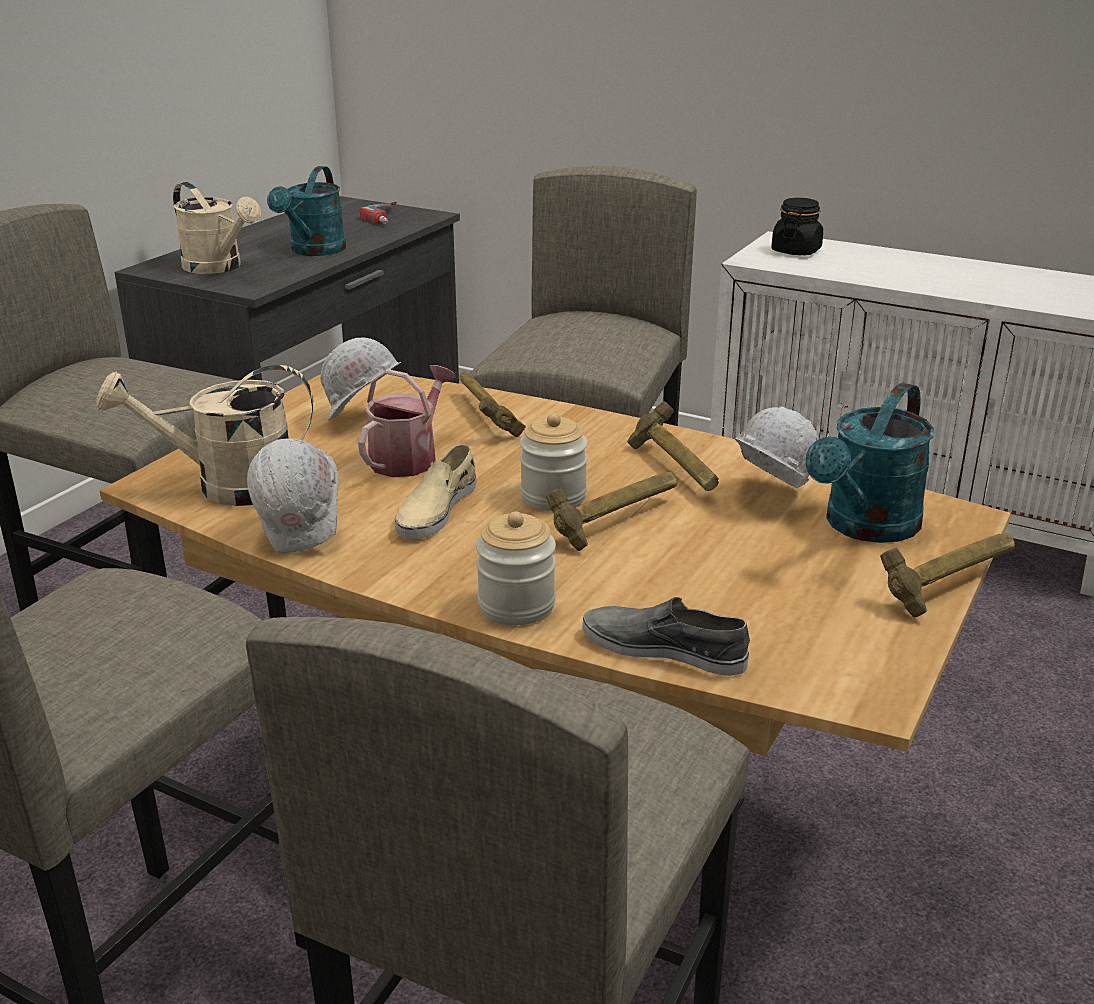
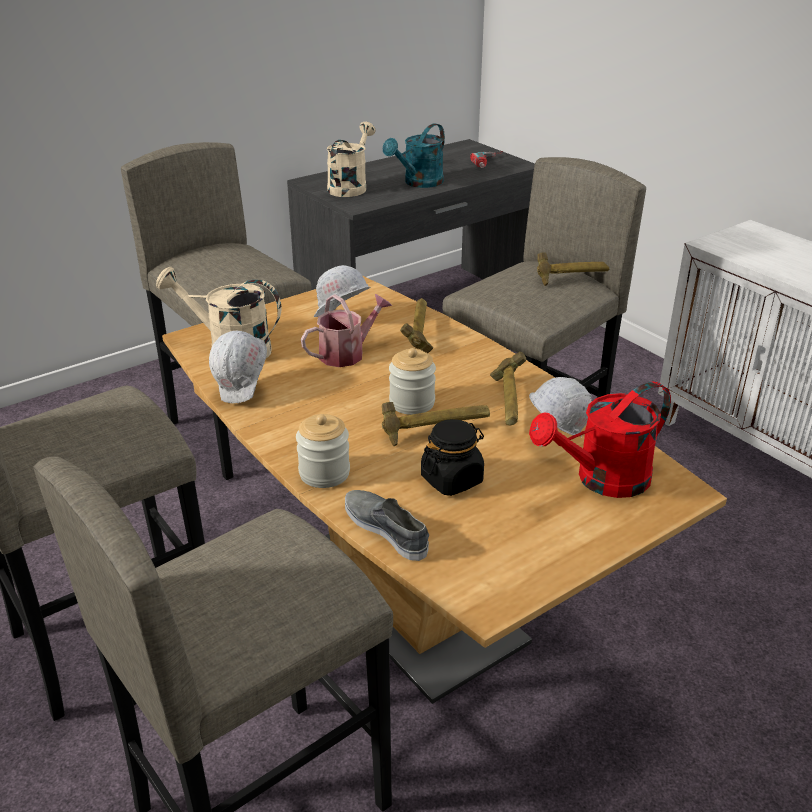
camera: 25 degrees right, 5 degrees up
beige watering can [173,182,261,274] -> beige watering can turned 135 degrees counterclockwise [327,122,376,197]
beige shoe [395,445,476,539] -> none
black jar [771,198,823,255] -> black jar moved to [421,419,484,496]
turquoise watering can [806,383,934,543] -> red watering can [529,381,671,498]
hammer [880,533,1015,617] -> hammer moved to [537,252,609,286]

